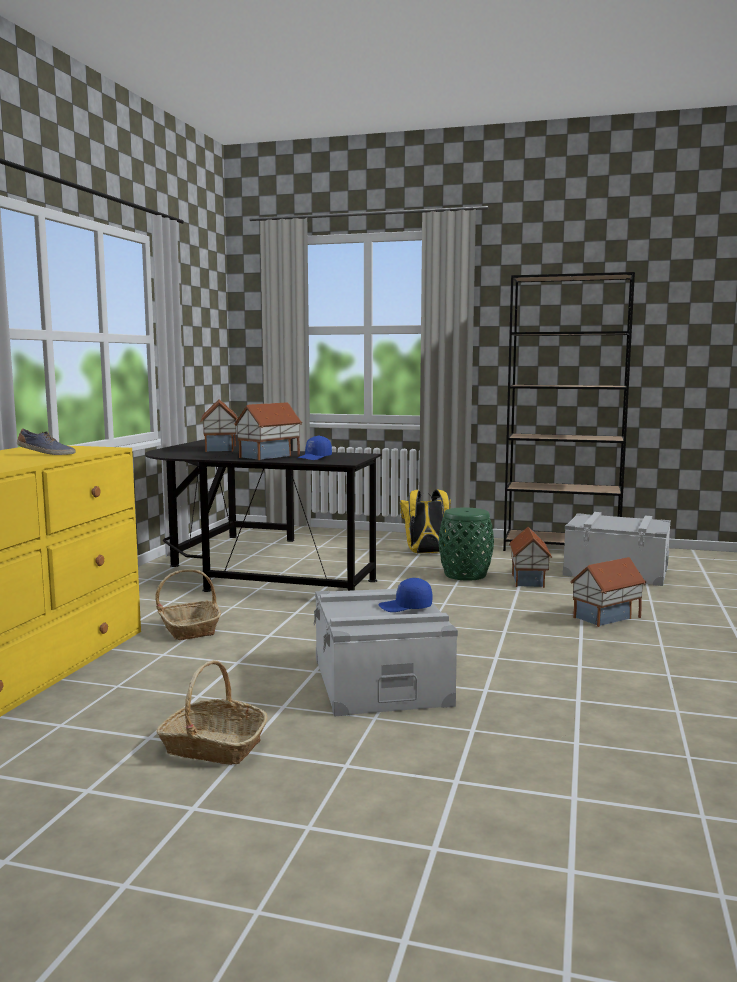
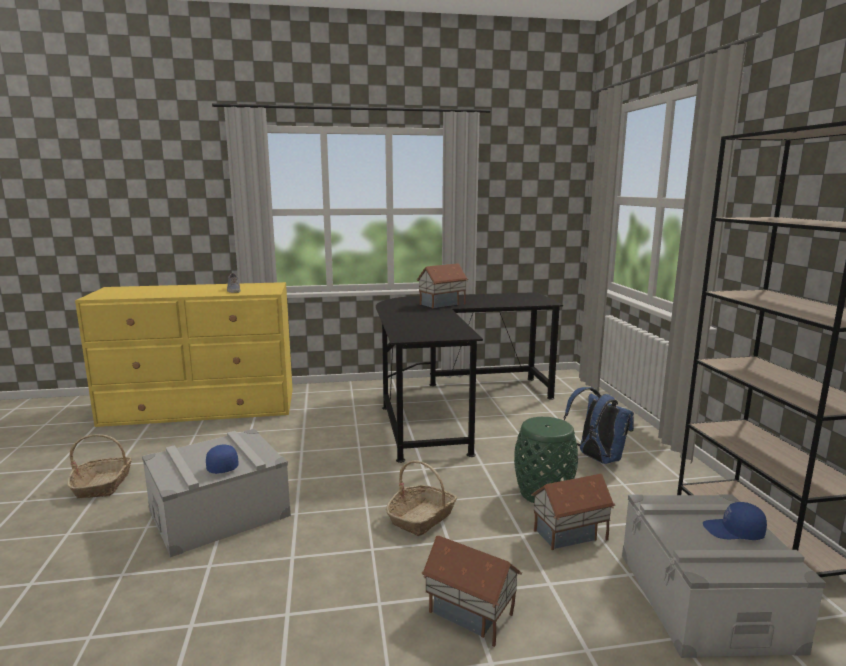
camera: 65 degrees right, 5 degrees up
basket [155,569,221,640] -> basket moved to [386,460,457,536]
toy house [234,402,302,460] -> none
blue cap [298,435,332,460] -> blue cap moved to [703,502,767,540]
yellow backpack [400,489,451,553] -> blue backpack [564,387,634,464]

